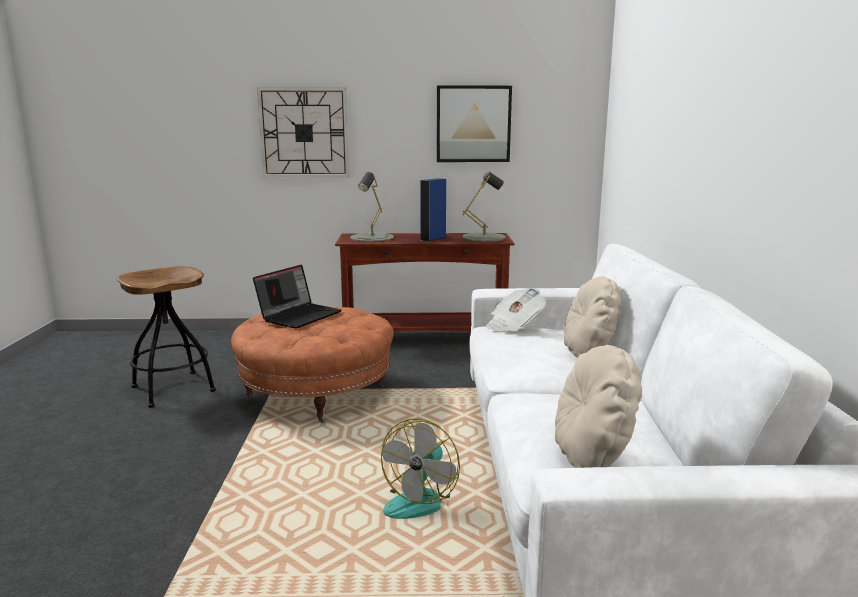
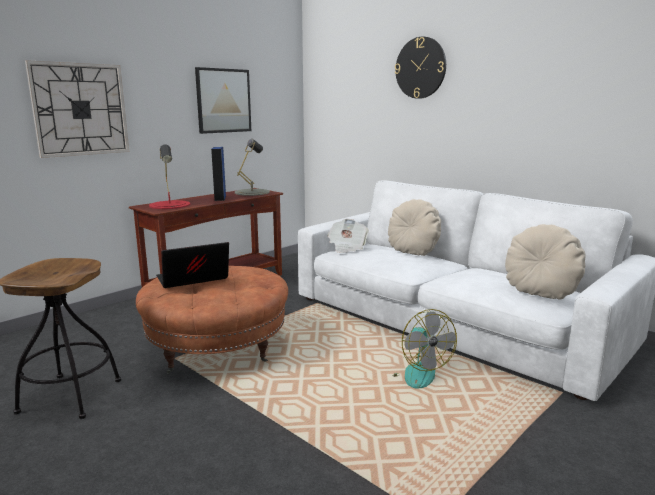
camera: 45 degrees left, 0 degrees up
laptop [253,265,342,329] -> laptop turned 105 degrees counterclockwise [156,242,229,288]
grey table lamp [350,172,394,242] -> red table lamp [149,145,191,209]
none -> wall clock [395,36,446,99]

